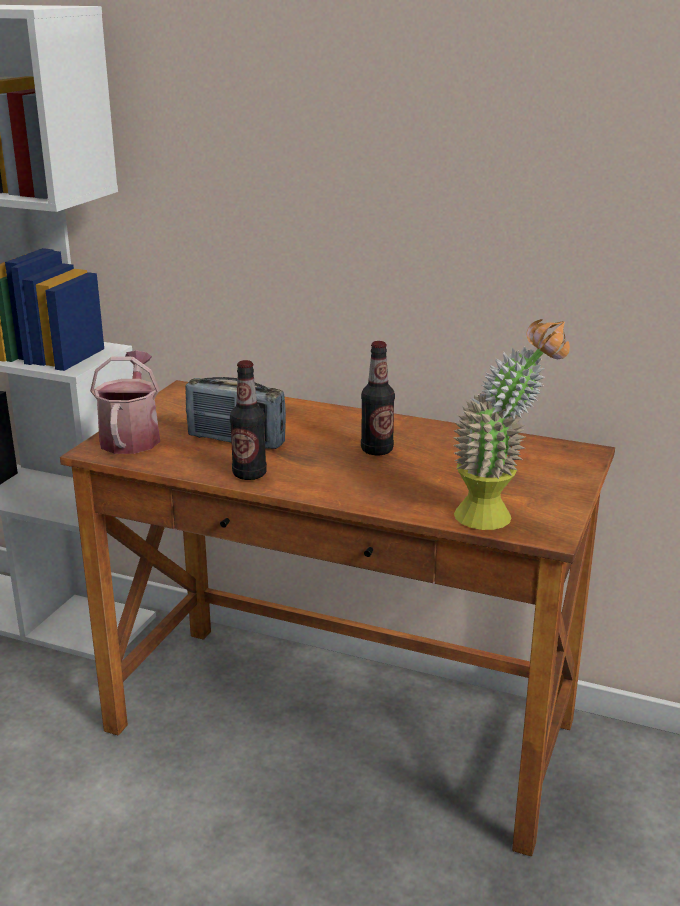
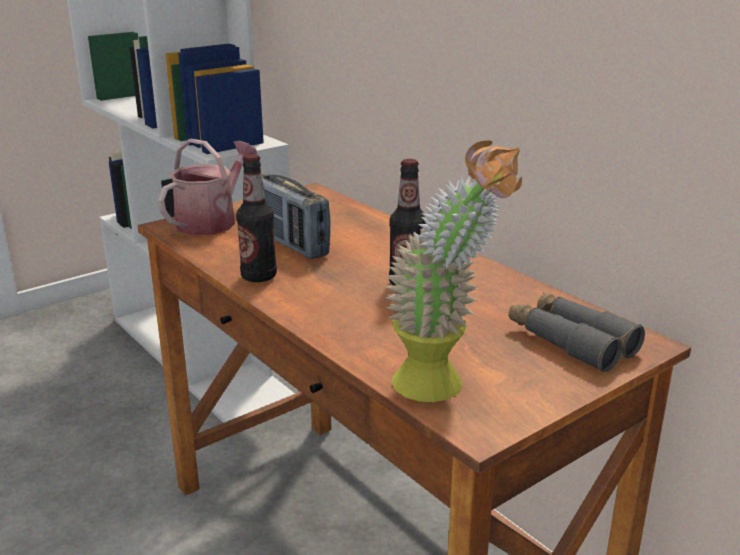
camera: 30 degrees right, 0 degrees up
none -> grey binoculars [509,292,645,372]

